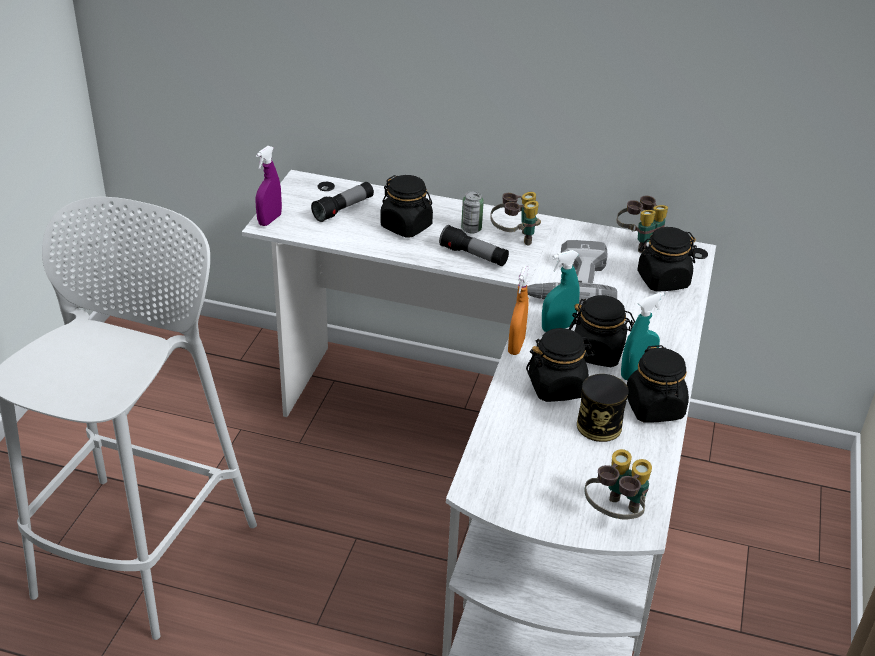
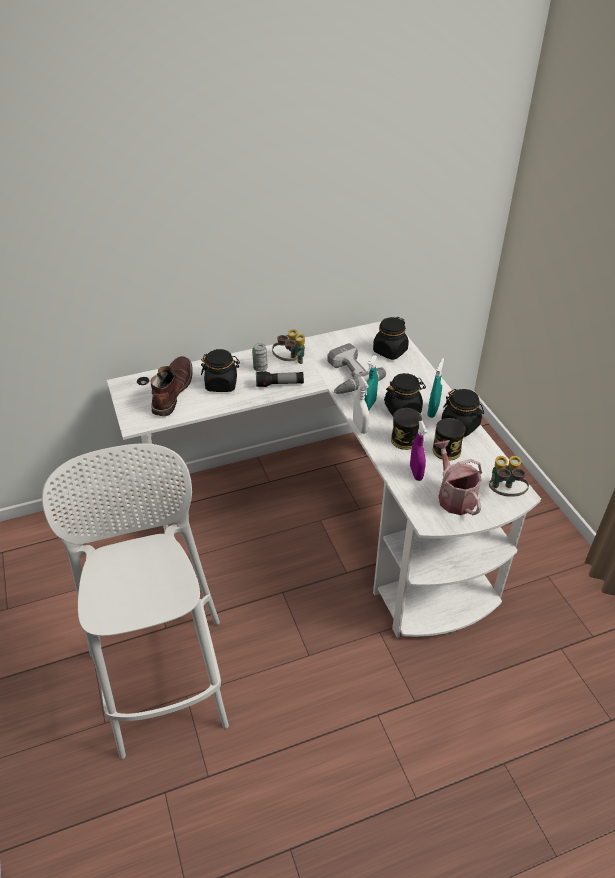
camera: 35 degrees left, 5 degrees up
purple spray bottle [255,146,282,226] -> purple spray bottle moved to [410,421,427,481]
flashlight [311,182,374,222] -> brown boot [151,356,193,416]
orange spray bottle [508,266,529,355] -> white spray bottle [353,376,369,434]
black jar [526,328,596,402] -> can [391,408,422,450]
binoculars [617,195,668,253] -> none
none -> watering can [434,440,482,515]

